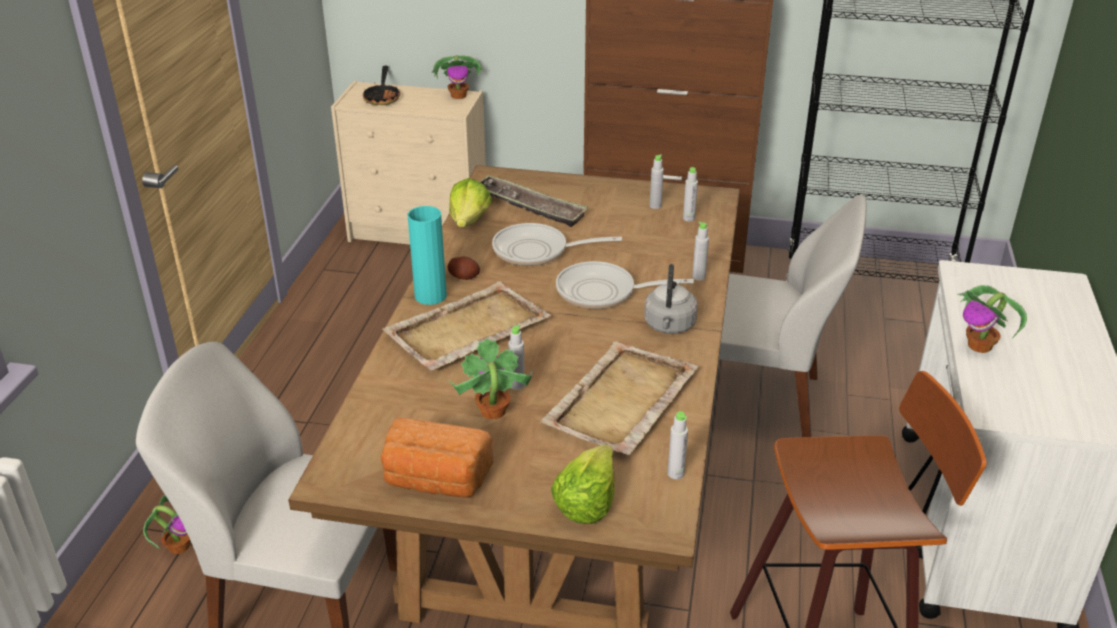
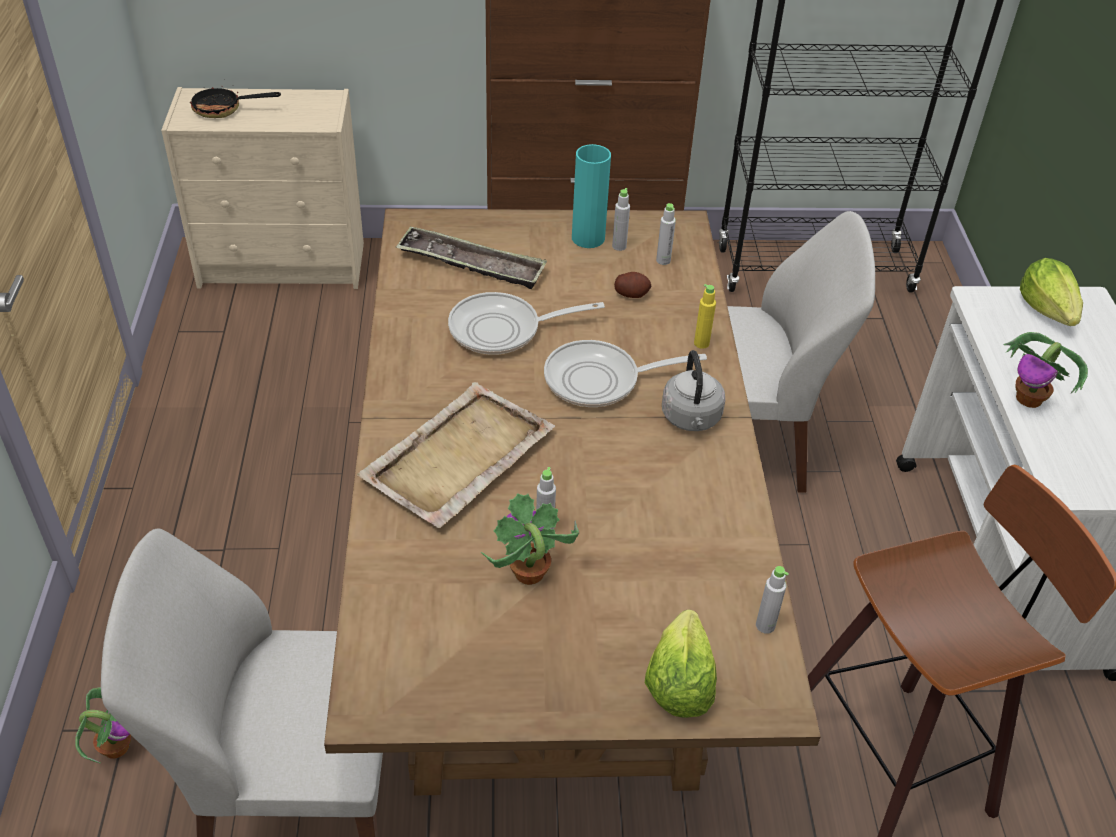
camera: 15 degrees left, 10 degrees up
frying pan [363,66,400,105] -> frying pan turned 105 degrees clockwise [188,85,281,118]
bread [380,418,494,498] -> none
turquoise vase [408,206,447,305] -> turquoise vase moved to [572,144,611,248]
potted plant [432,55,483,99] -> none
potato [447,256,480,280] -> potato moved to [614,272,651,298]
lettuce [449,178,492,227] -> lettuce moved to [1020,258,1083,326]
beige tray [540,341,698,455] -> none
grey bottle [692,222,709,280] -> yellow bottle [694,284,716,349]

